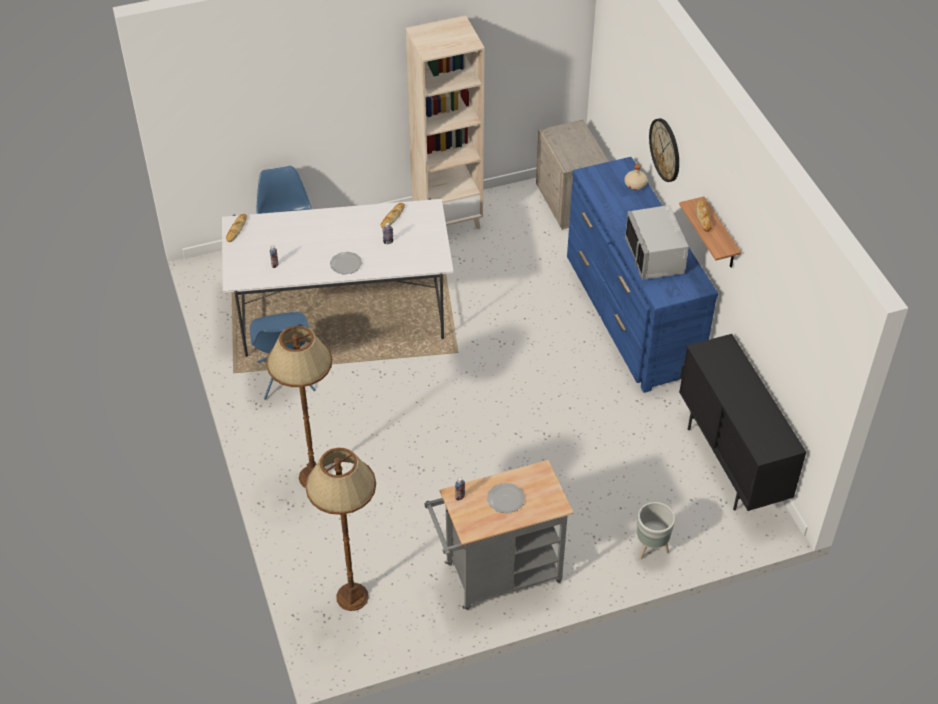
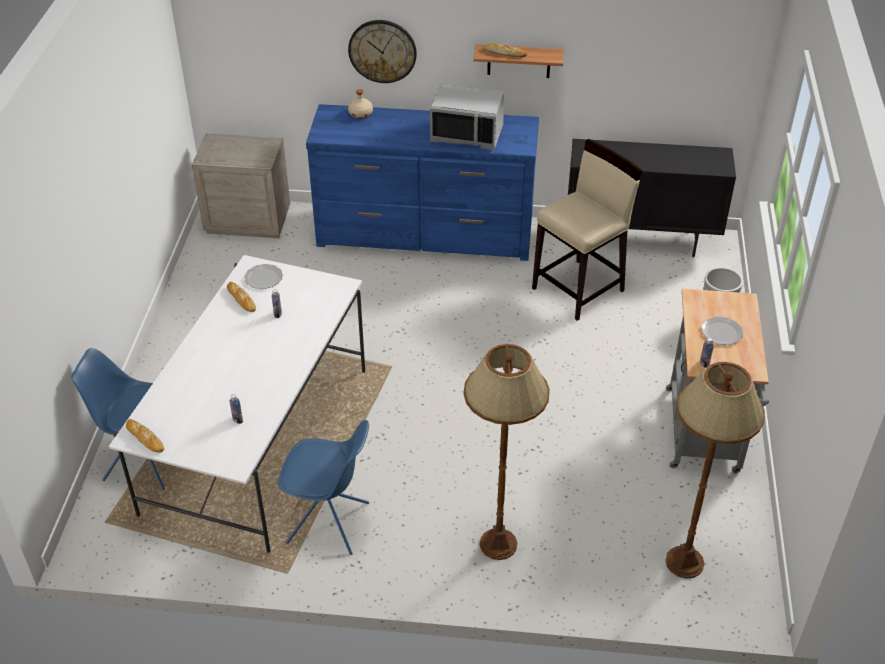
camera: 65 degrees left, 5 degrees down
plate [330,252,362,275] -> plate moved to [244,264,283,289]
beige bookcase [405,16,485,230] -> none
none -> beige stool [532,139,643,321]

